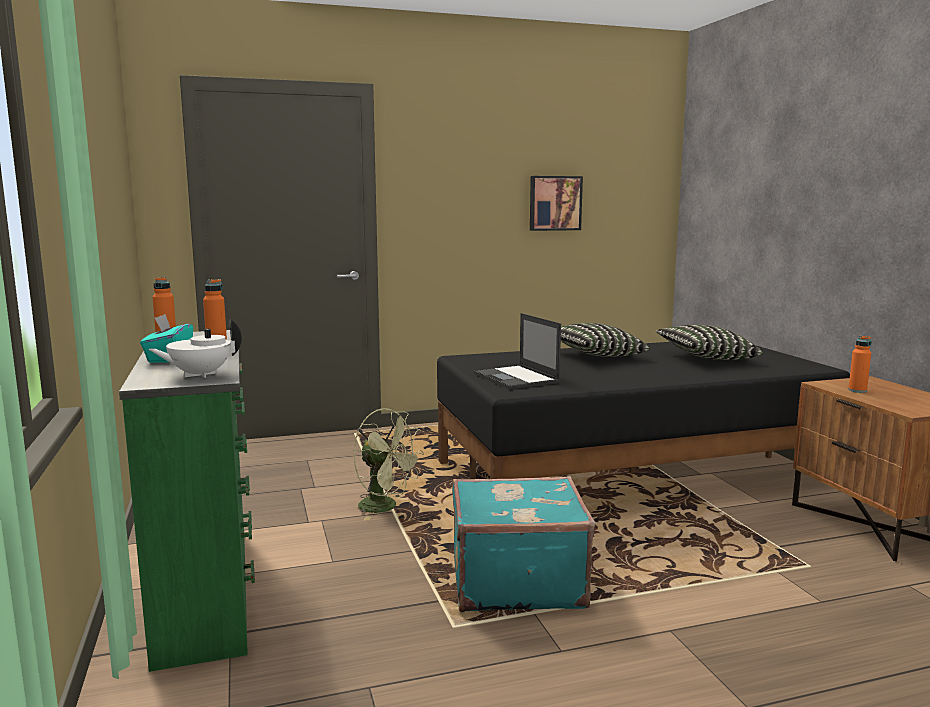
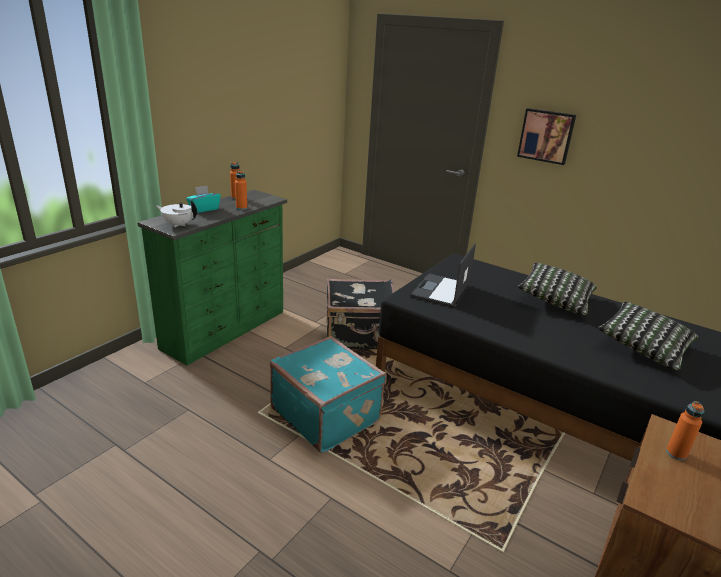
camera: 50 degrees right, 15 degrees up
green fan [353,408,424,520] -> black suitcase [327,279,394,349]
picture [530,176,583,231] -> picture moved to [517,108,576,165]

